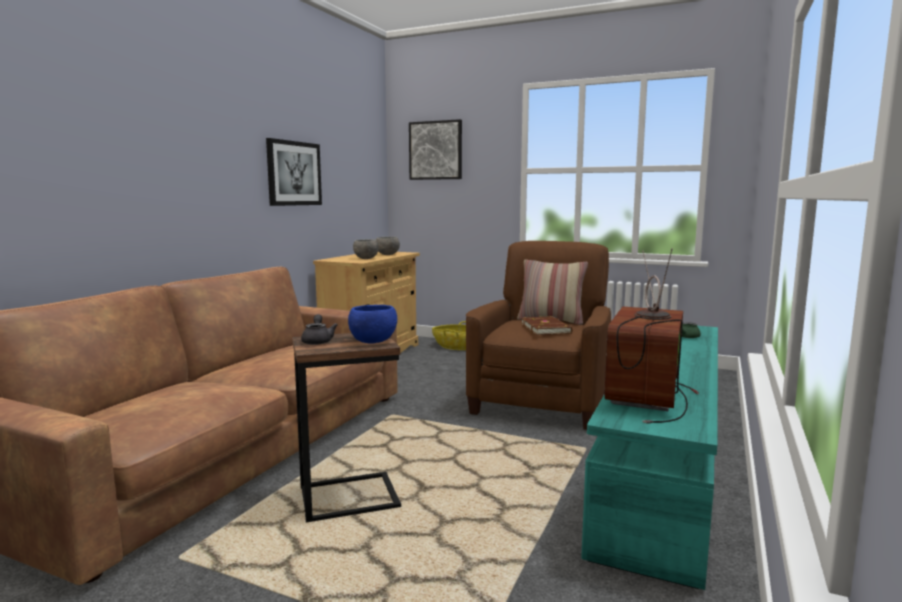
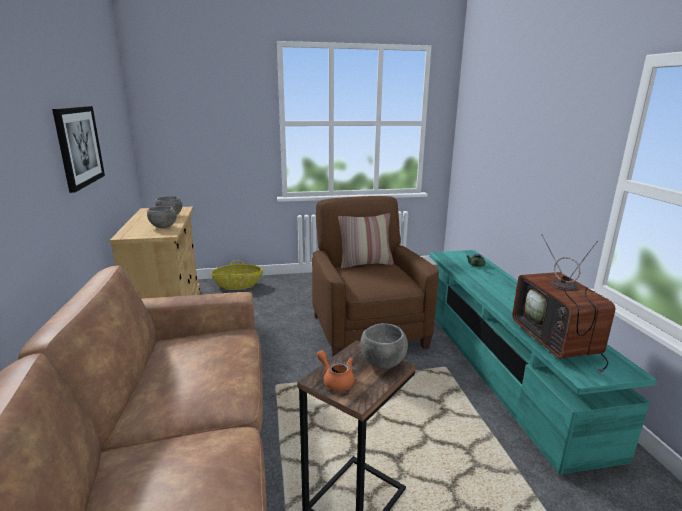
camera: 35 degrees left, 10 degrees up
grey teapot [301,314,338,345] -> orange teapot [317,350,355,391]
blue bowl [348,305,397,344] -> grey bowl [361,323,408,369]
picture [409,119,462,180] -> none
brown book [521,316,572,335] -> none

